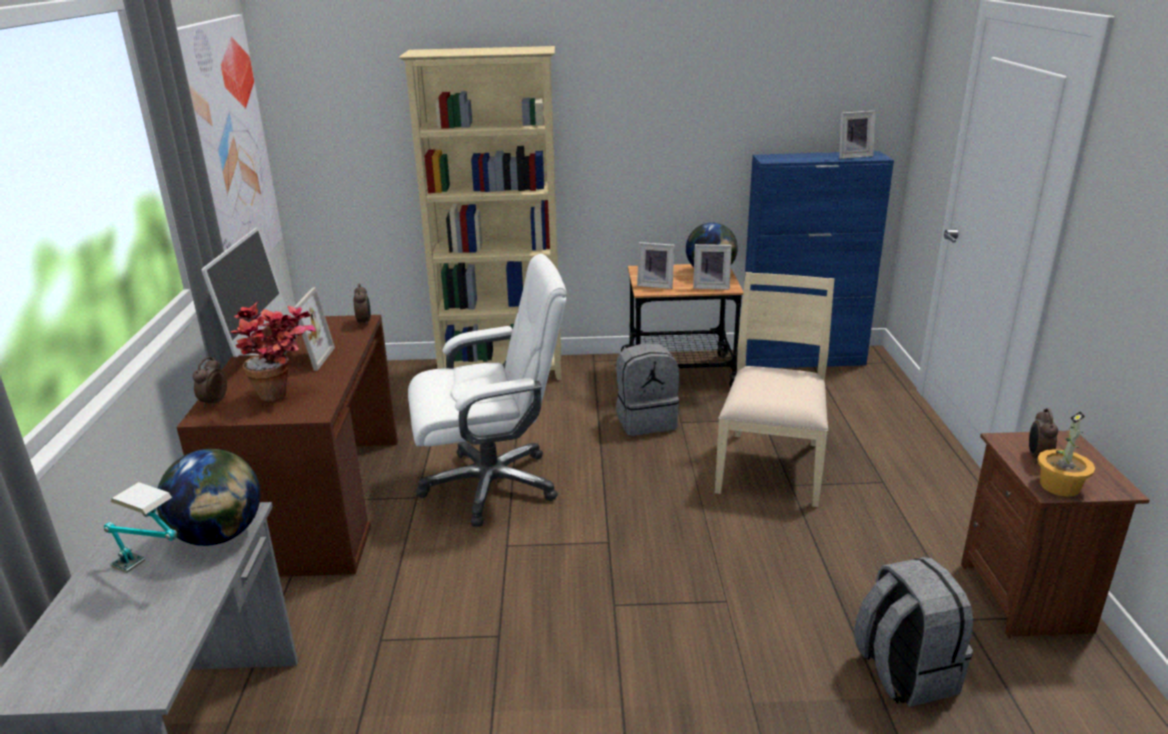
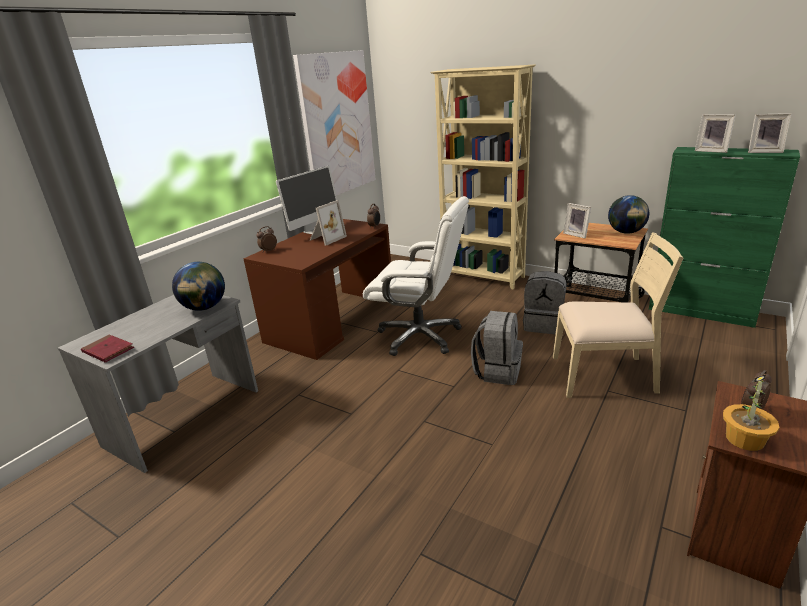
camera: 35 degrees right, 0 degrees up
table lamp [104,482,177,573] -> none
potted plant [231,301,316,402] -> none
picture frame [693,244,732,290] -> picture frame moved to [695,114,736,153]
beige chair [715,272,834,507] -> beige chair turned 45 degrees clockwise [553,232,684,398]
blue cabinet [744,151,894,368] -> green cabinet [649,147,800,328]
grey backpack [854,557,973,707] -> grey backpack moved to [471,311,523,385]
none -> red book [81,334,134,362]

